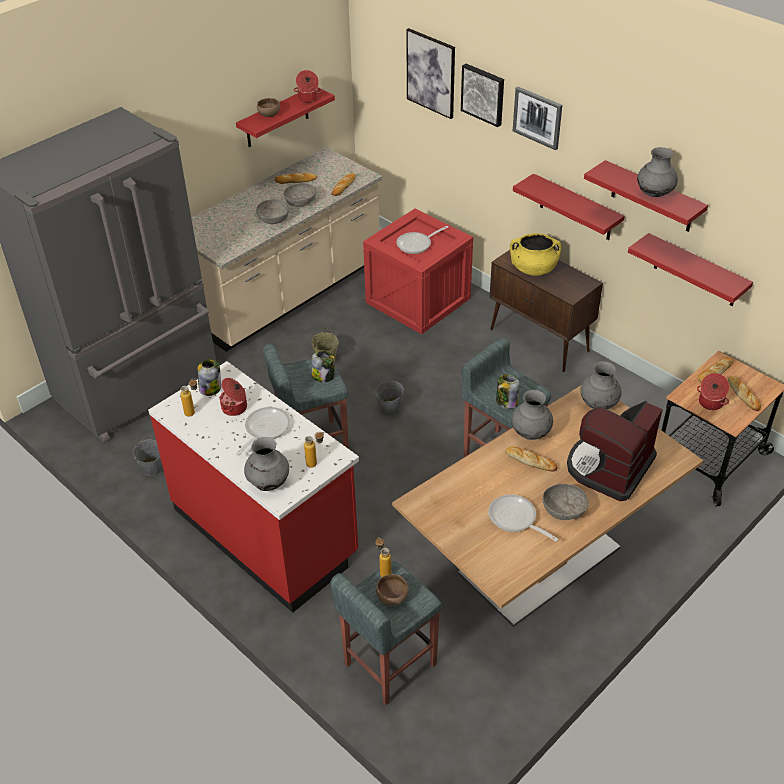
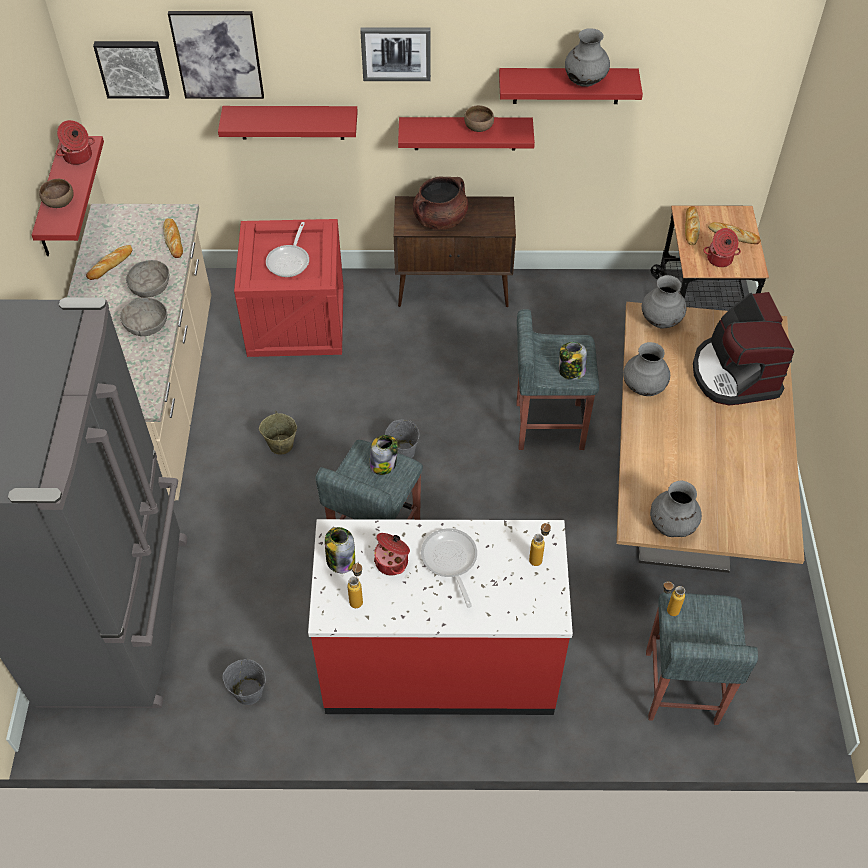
camera: 45 degrees left, 10 degrees up
grey vase [244,437,289,491] -> grey vase moved to [650,481,702,537]
brown bowl [376,574,409,606] -> brown bowl moved to [464,105,494,132]
picture [461,64,504,127] -> picture moved to [93,41,169,99]
frying pan [488,494,559,542] -> none
bread [505,446,558,471] -> none
yellow cooking pot [510,233,561,276] -> brown cooking pot [413,176,468,230]
grey bowl [543,484,589,520] -> none
red shelf [628,233,753,306] -> red shelf moved to [218,106,358,140]

